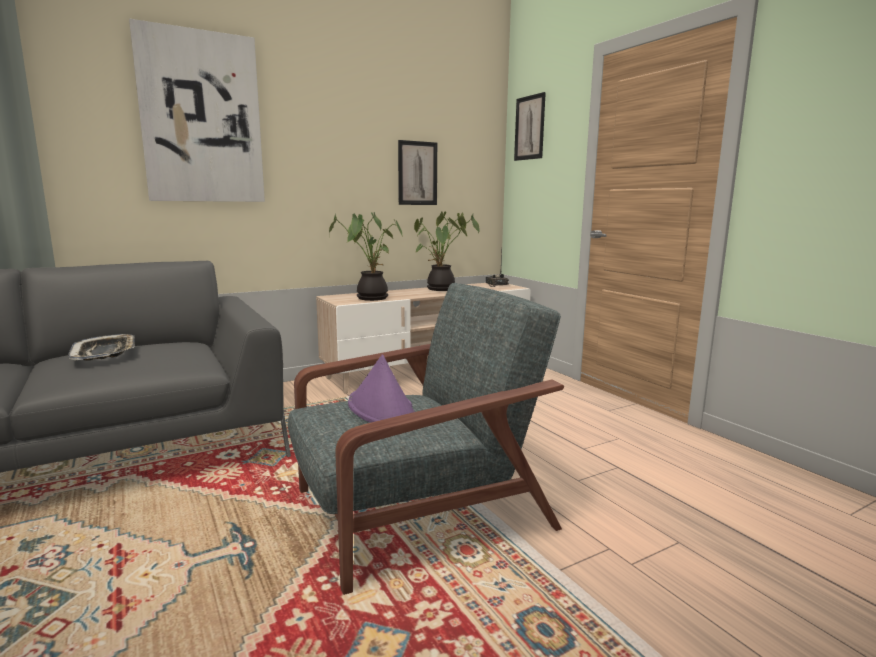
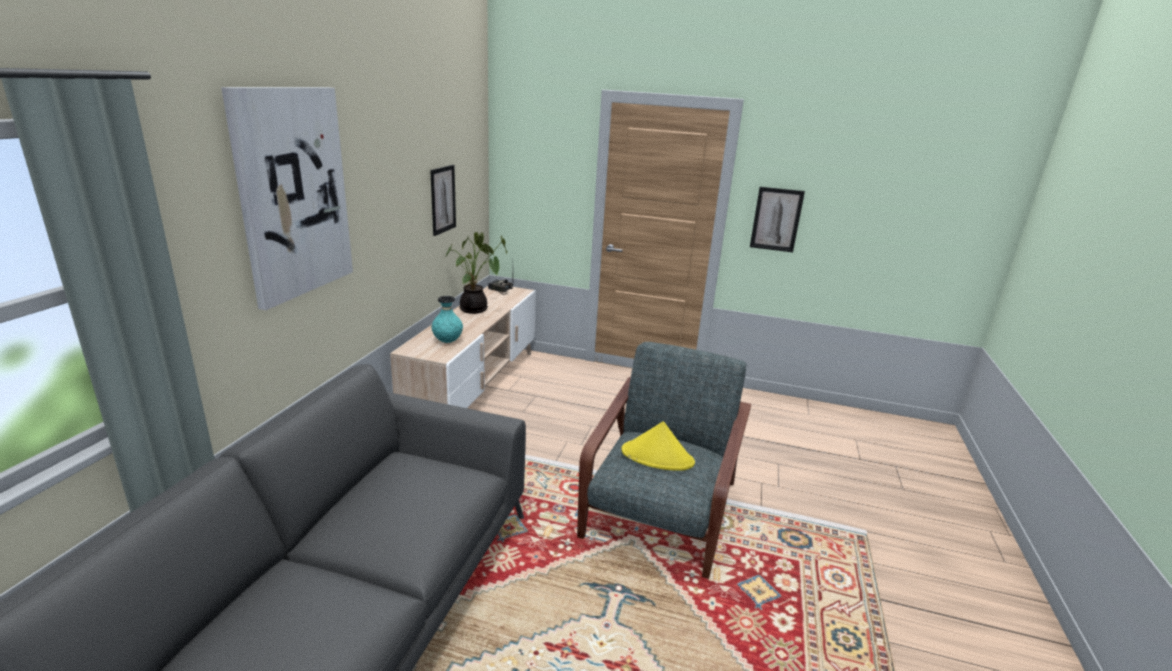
camera: 45 degrees left, 10 degrees up
tray [68,334,135,361] -> none
potted plant [329,212,402,301] -> turquoise vase [432,296,463,343]
purple hat [348,354,415,423] -> yellow hat [622,421,695,471]
picture [514,92,546,161] -> picture moved to [750,187,805,252]

